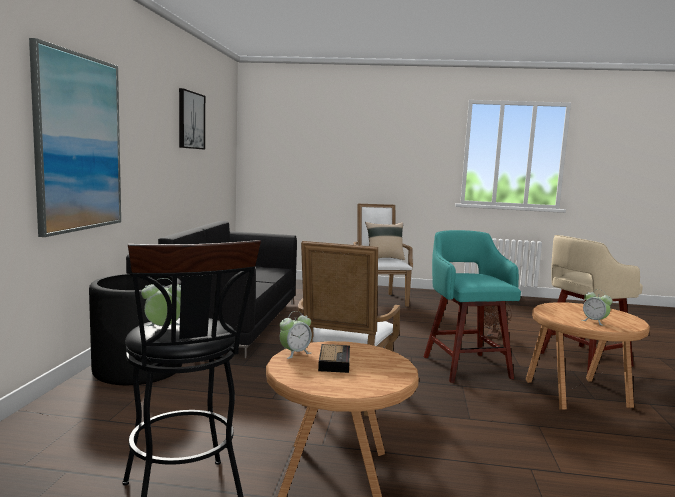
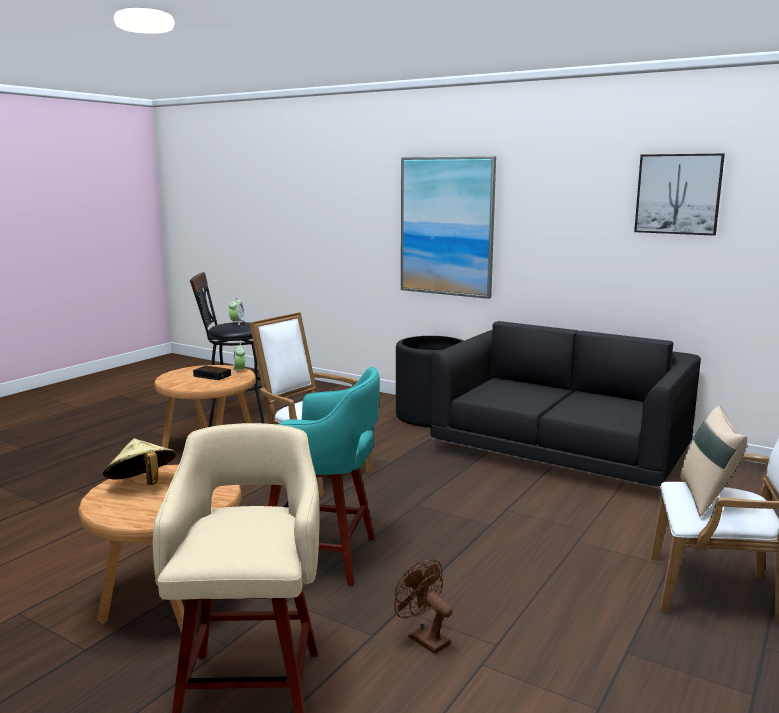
camera: 115 degrees right, 5 degrees up
alarm clock [582,289,613,326] -> beige hat [103,438,176,485]

